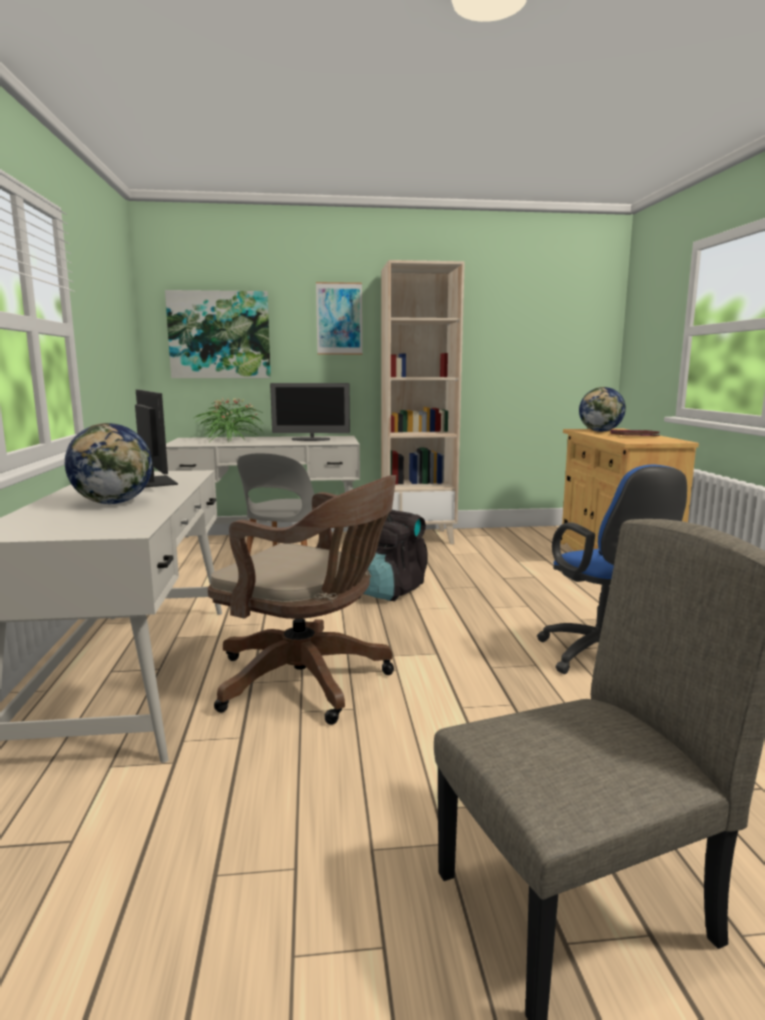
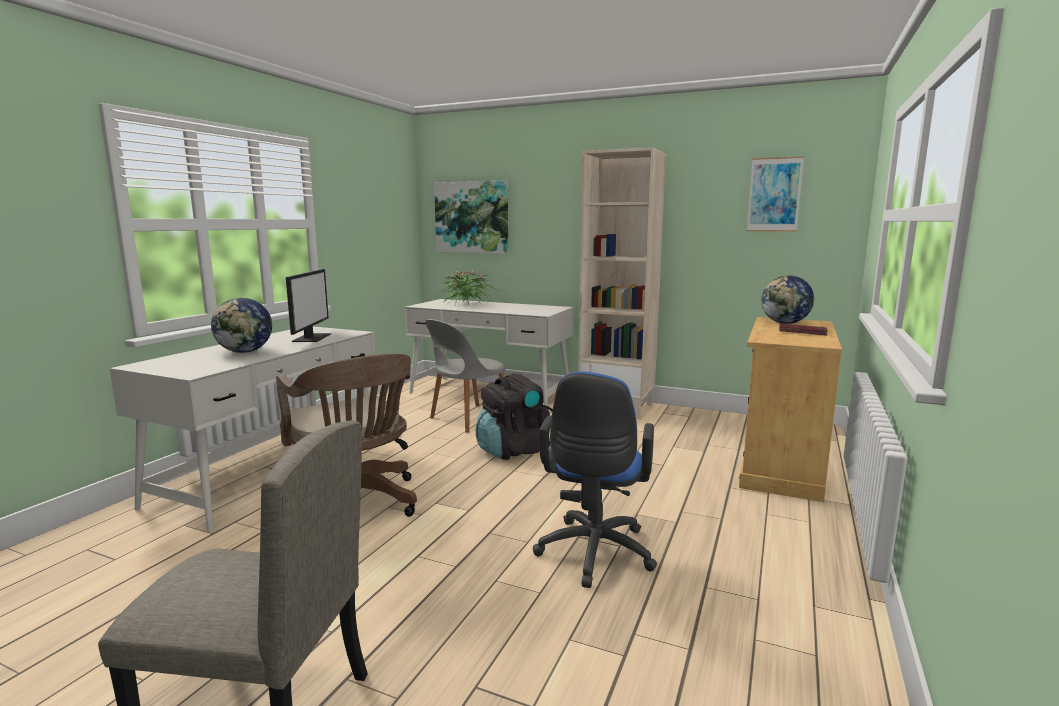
camera: 30 degrees right, 0 degrees up
monitor [270,383,350,441] -> none
picture [316,282,362,355] -> picture moved to [747,156,804,232]

